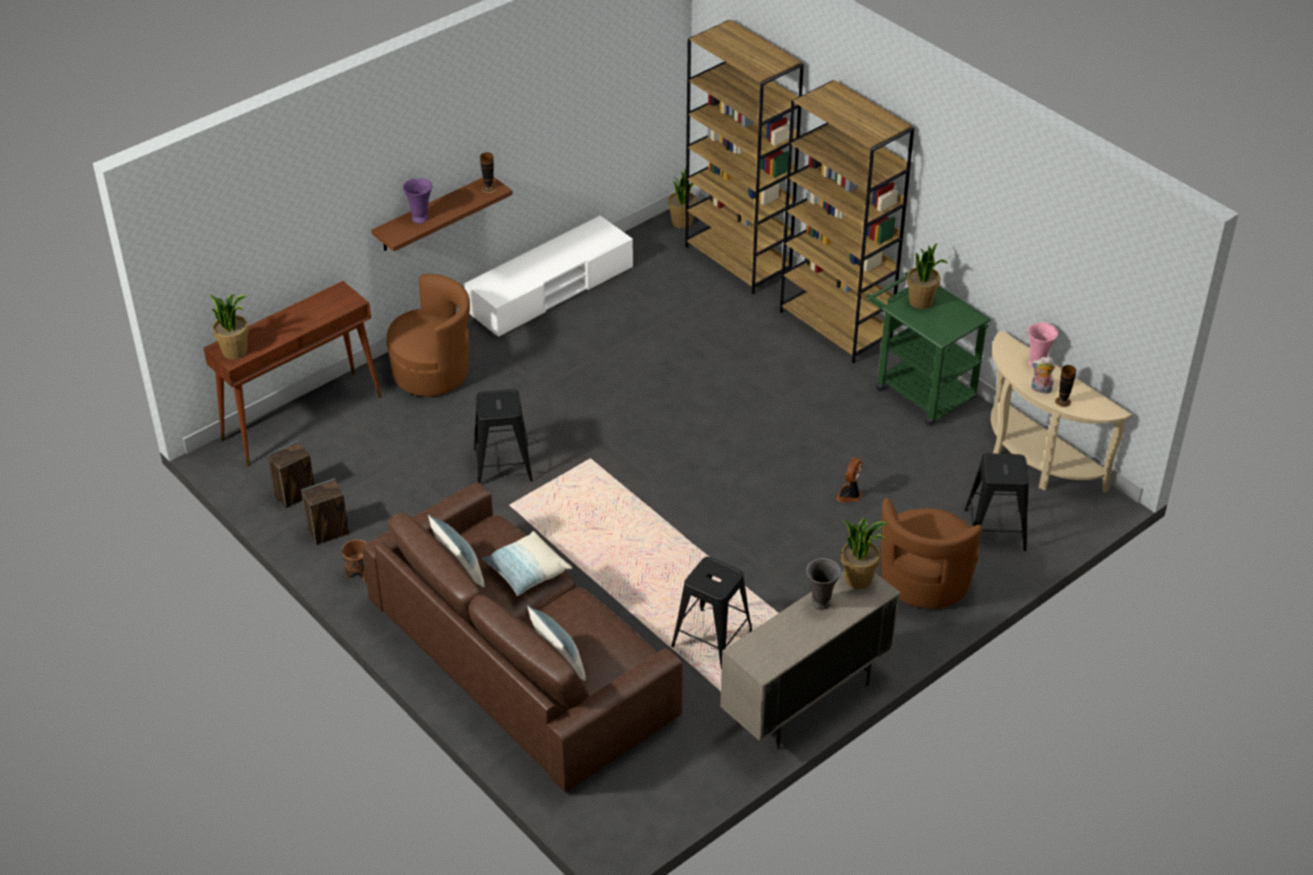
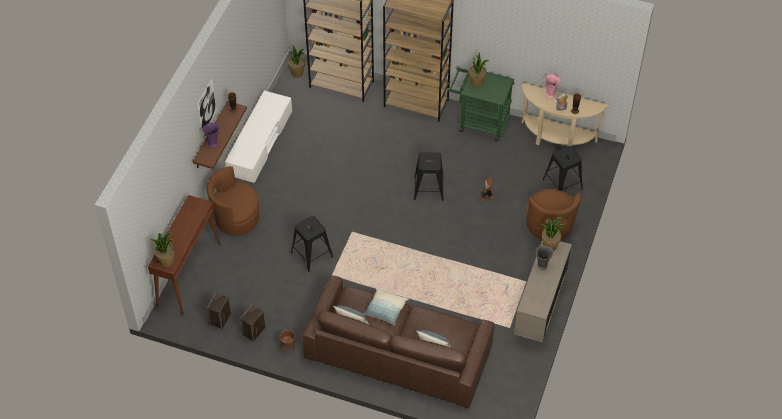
camera: 30 degrees left, 10 degrees up
brown armchair [386,274,470,397] -> brown armchair turned 135 degrees counterclockwise [207,166,259,236]
black stool [671,557,752,670] -> black stool moved to [414,152,444,201]
none -> picture [197,79,217,135]

